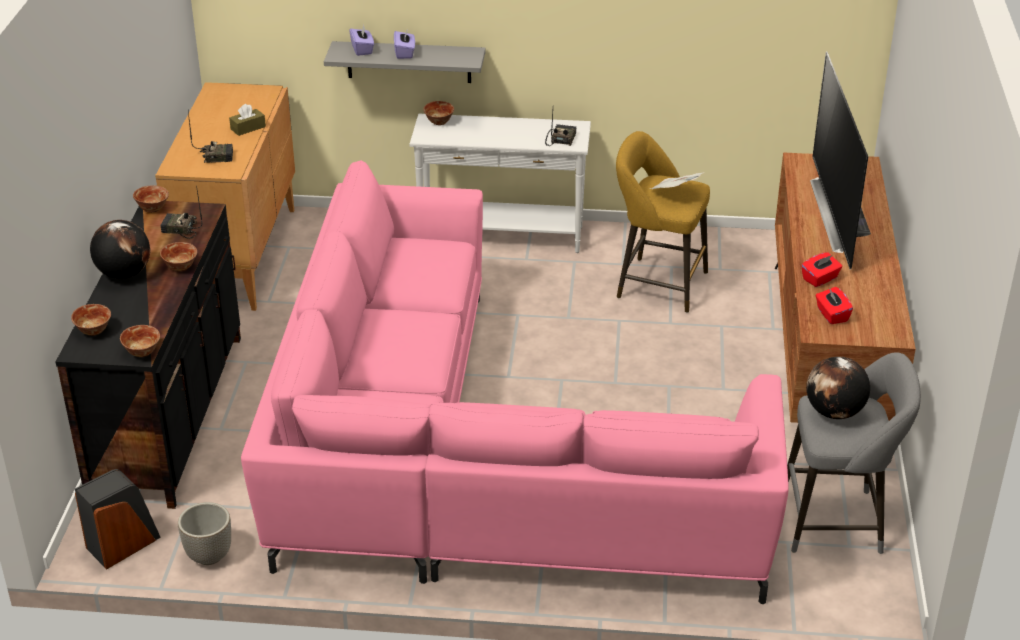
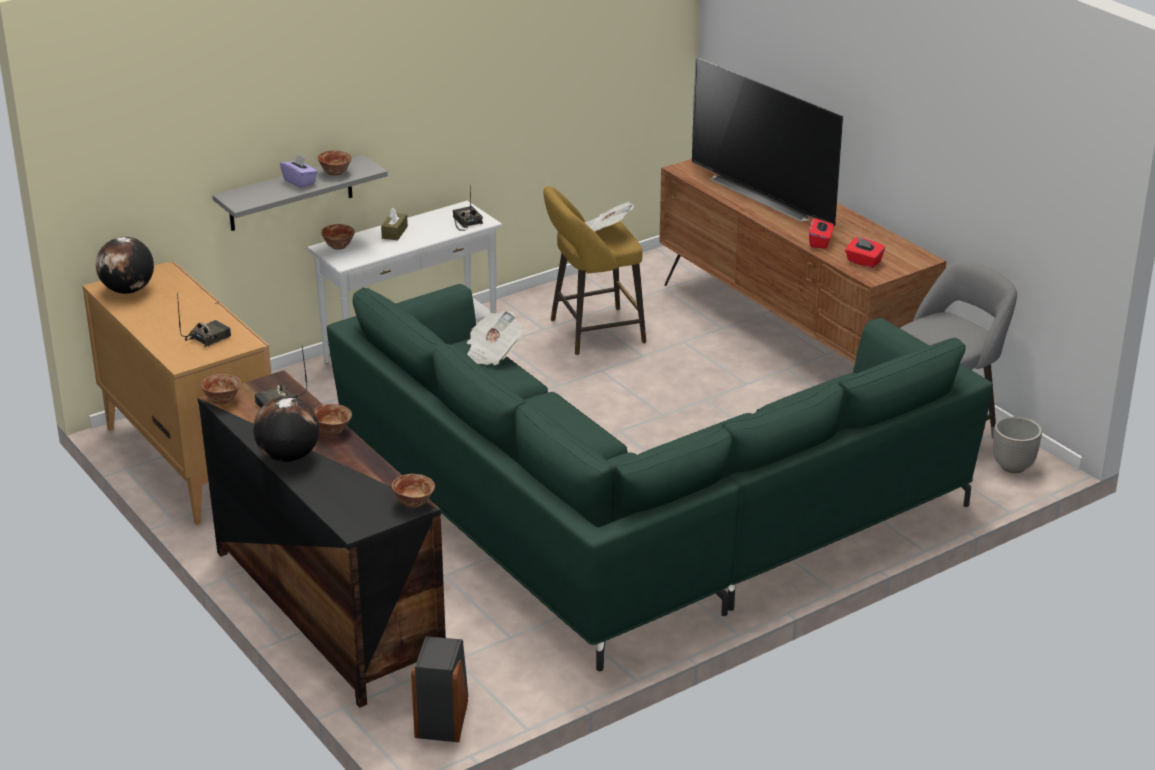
camera: 40 degrees left, 5 degrees down
bowl [71,304,111,336] -> bowl moved to [318,150,352,176]
planter [178,502,231,565] -> planter moved to [993,417,1042,473]
brown tissue box [229,104,266,136] -> brown tissue box moved to [381,207,408,240]
pink sofa [241,160,789,604] -> green sofa [327,284,993,671]
purple tissue box [349,25,374,56] -> none
globe [806,357,870,419] -> globe moved to [96,237,154,294]
none -> newspaper [467,311,523,365]

